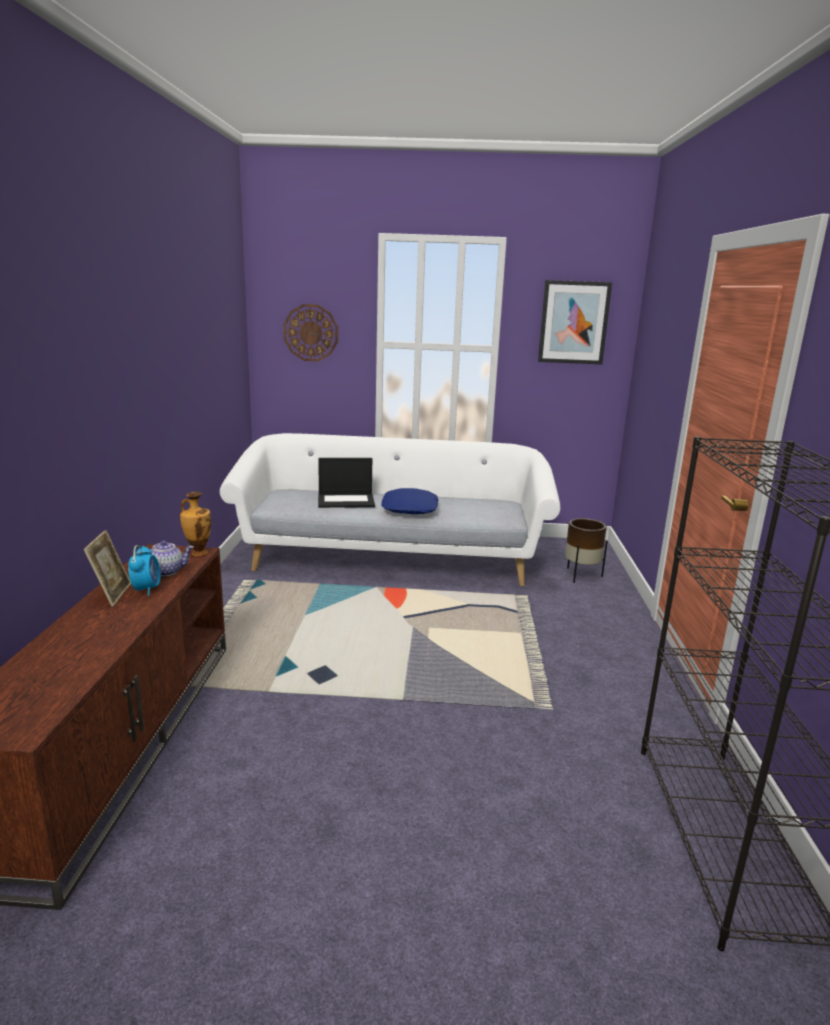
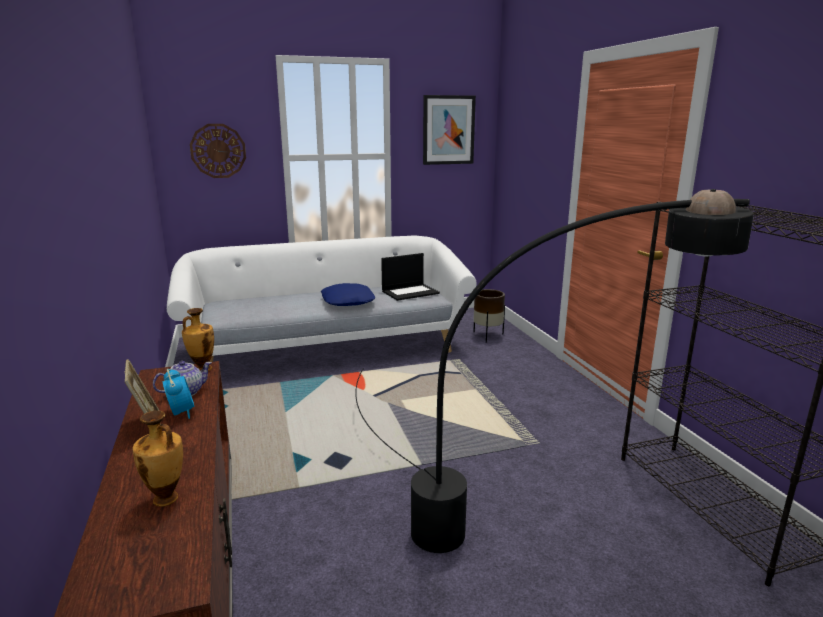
camera: 20 degrees left, 0 degrees up
laptop [318,458,375,508] -> laptop moved to [381,253,440,301]
none -> vase [132,410,183,507]
none -> black floor lamp [355,189,754,553]

